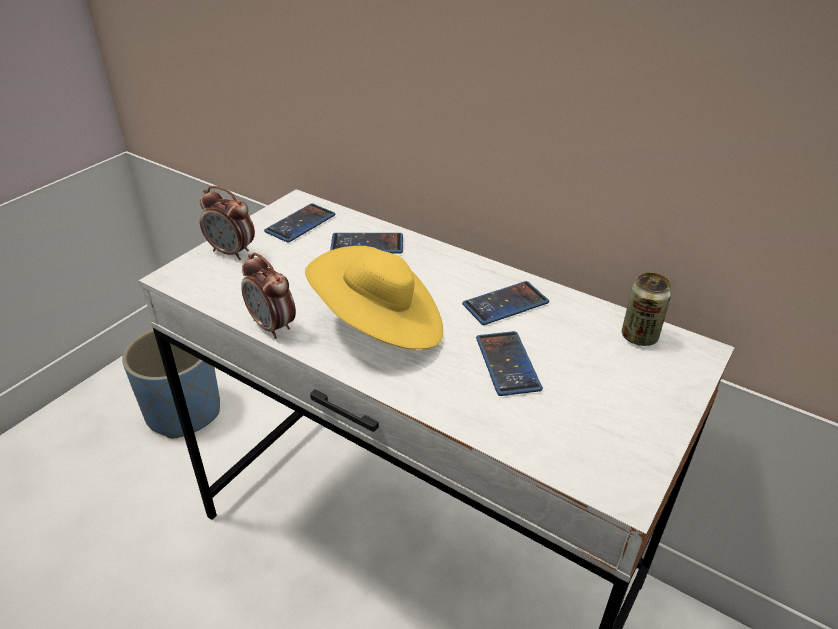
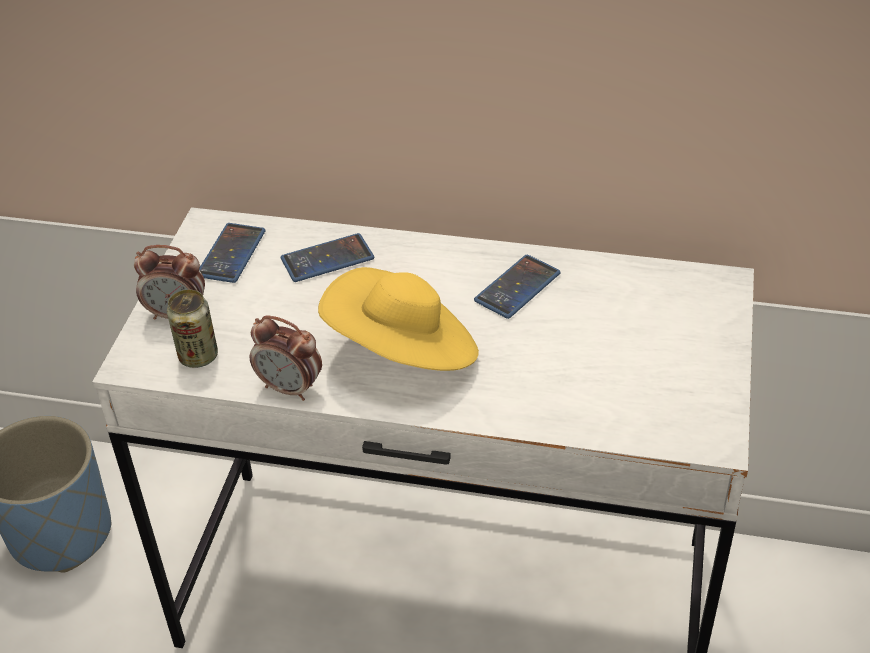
camera: 20 degrees left, 5 degrees up
phone [476,331,543,396] -> none
can [622,273,672,346] -> can moved to [167,289,218,368]

